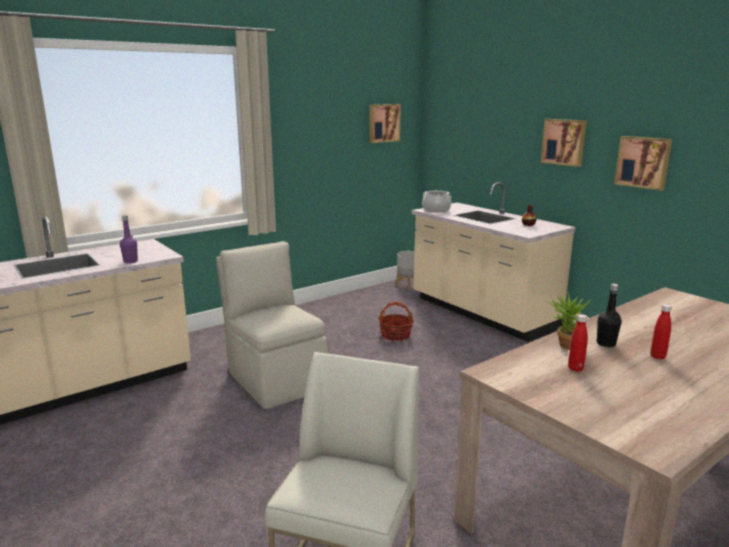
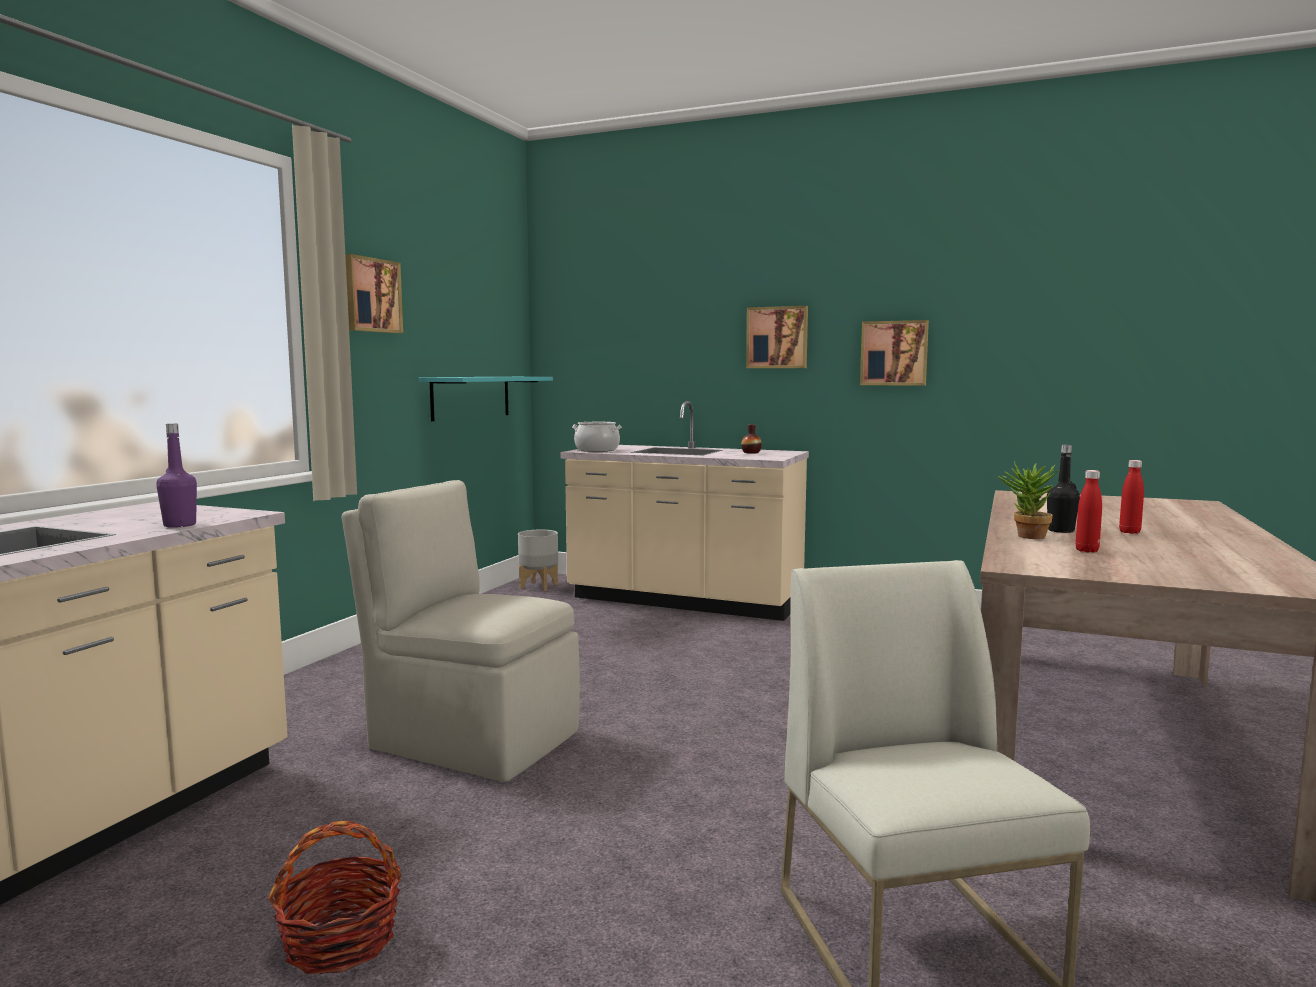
camera: 30 degrees left, 10 degrees down
picture [369,104,401,143] -> picture moved to [345,254,403,333]
basket [378,302,414,341] -> basket moved to [268,821,402,974]
none -> turquoise shelf [419,377,553,421]

